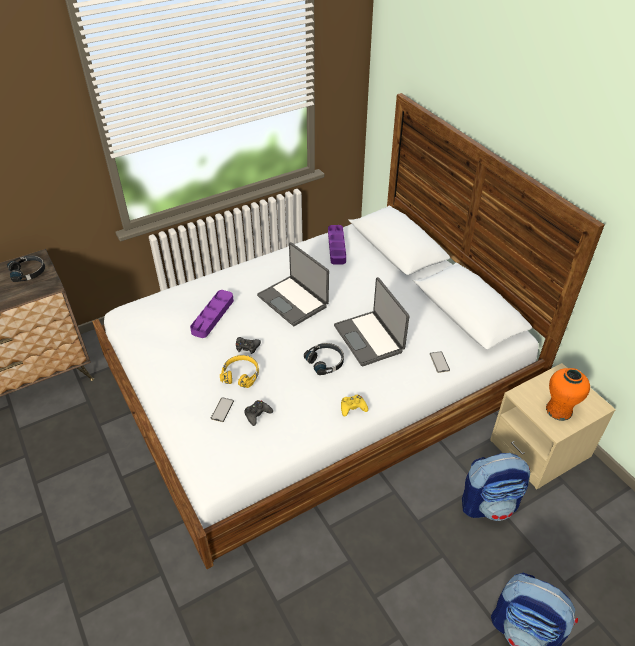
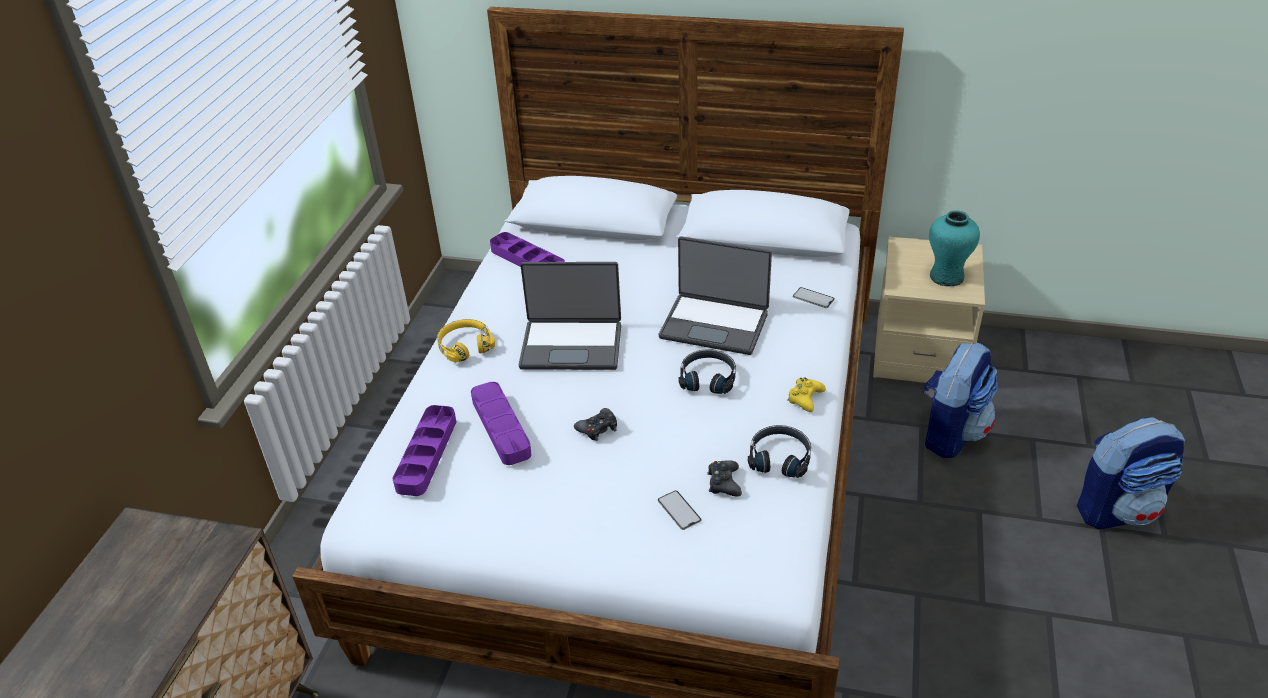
camera: 45 degrees left, 5 degrees down
black headphones [7,255,45,282] -> black headphones moved to [748,425,811,478]
yellow headphones [220,355,259,388] -> yellow headphones moved to [437,319,495,363]
orange vase [546,368,590,421] -> turquoise vase [929,210,980,287]
none -> purple tray [392,405,456,496]

